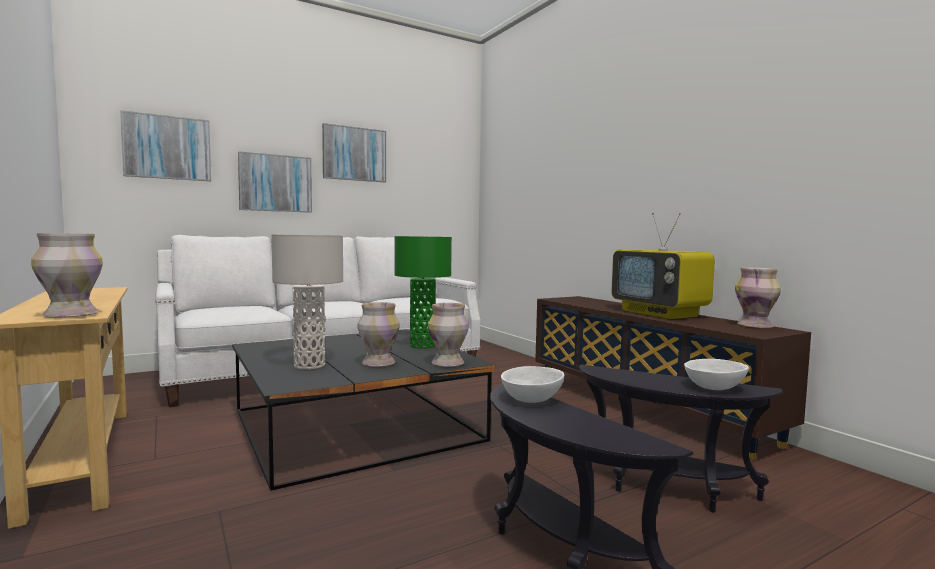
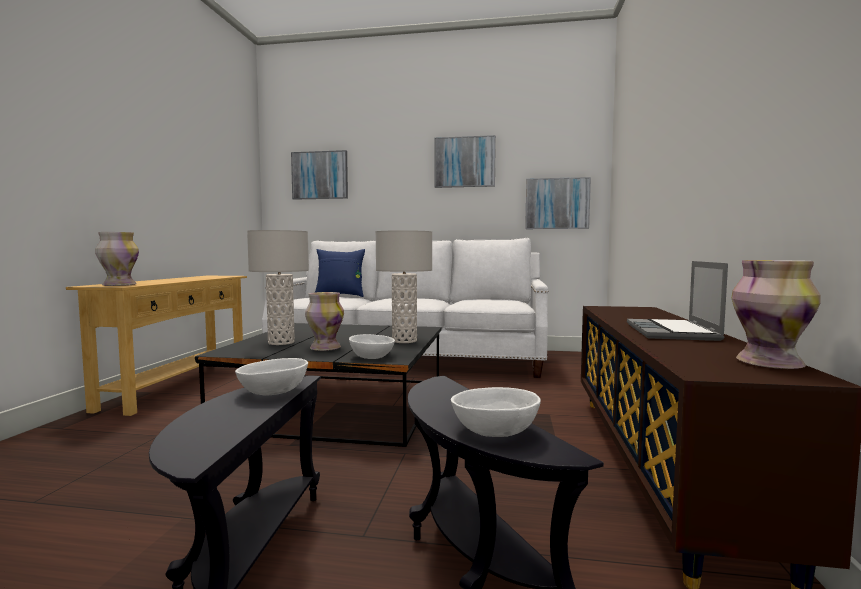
camera: 40 degrees right, 0 degrees up
picture [238,151,312,213] -> picture moved to [525,177,591,229]
green table lamp [395,236,452,349] -> white table lamp [376,230,432,343]
vase [428,303,469,367] -> white bowl [349,334,395,359]
television [611,213,715,319] -> laptop [627,261,728,341]
none -> blue pillow [315,249,365,297]

